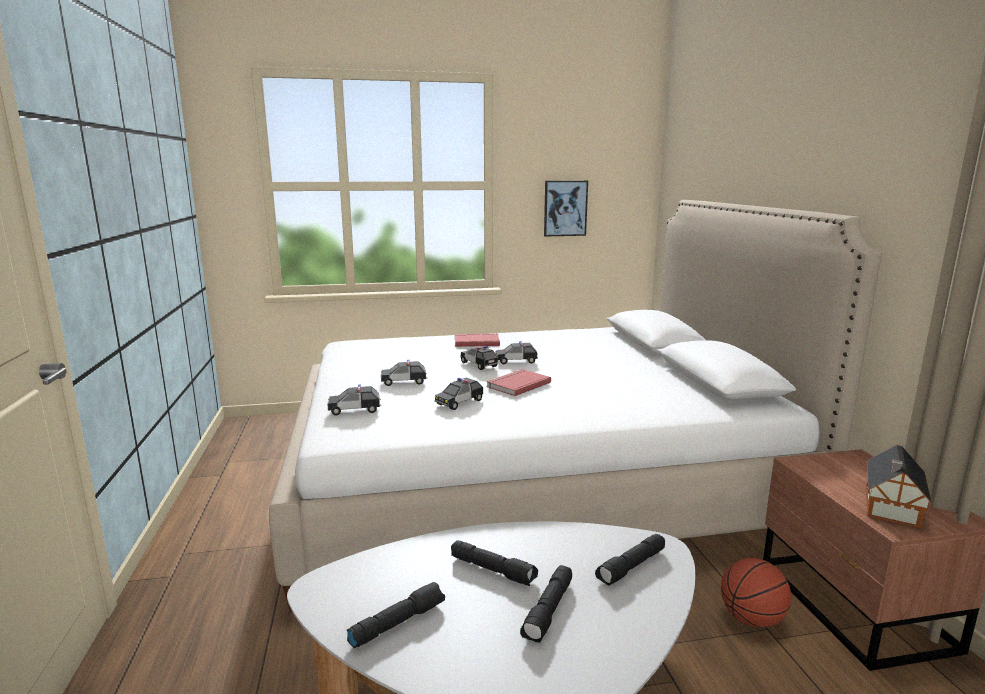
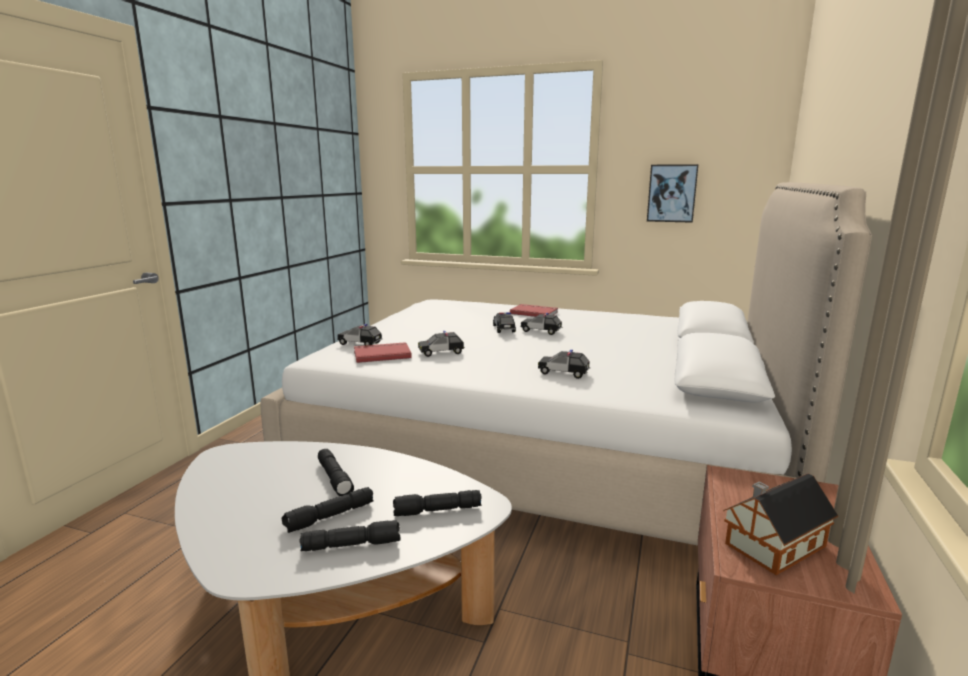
camera: 30 degrees right, 0 degrees up
black flashlight [347,582,445,648] -> black flashlight moved to [299,520,400,551]
toy car [381,360,427,386] -> toy car moved to [538,350,591,379]
red book [486,369,551,396] -> red book moved to [354,342,412,363]
basketball [721,558,791,628] -> none

